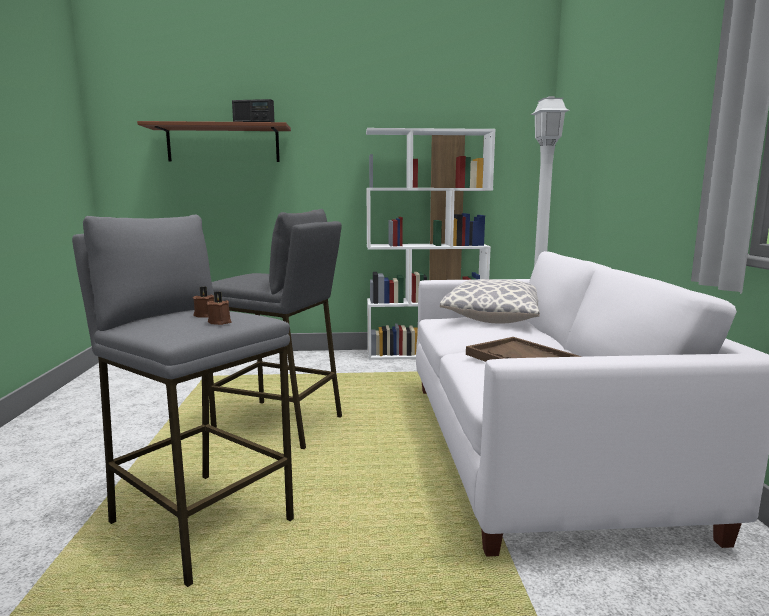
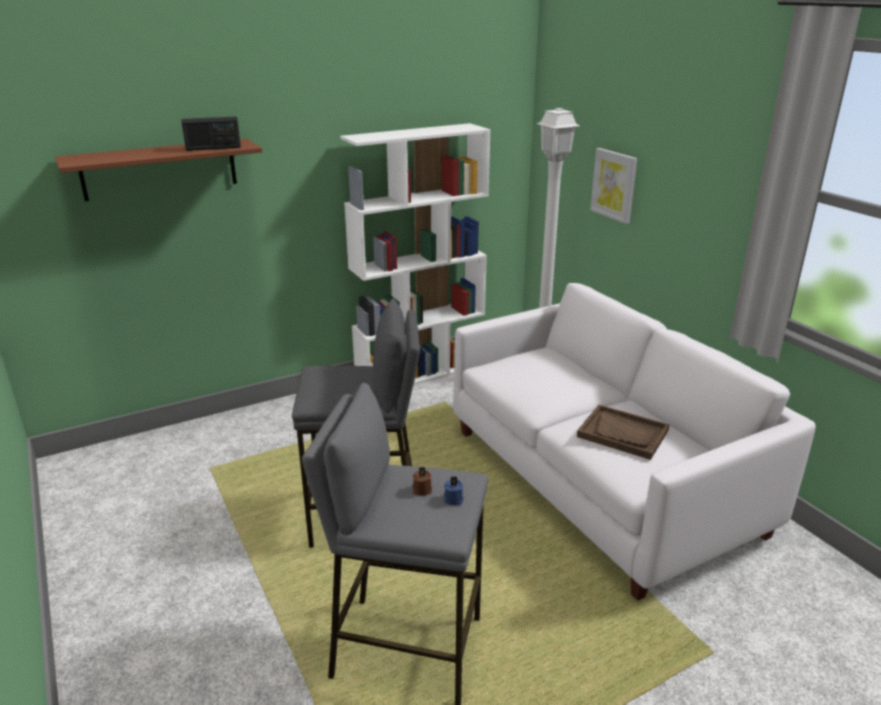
camera: 25 degrees left, 15 degrees up
brown candle [207,291,232,325] -> blue candle [443,476,464,505]
pillow [440,279,540,324] -> none
none -> picture [590,148,637,224]

